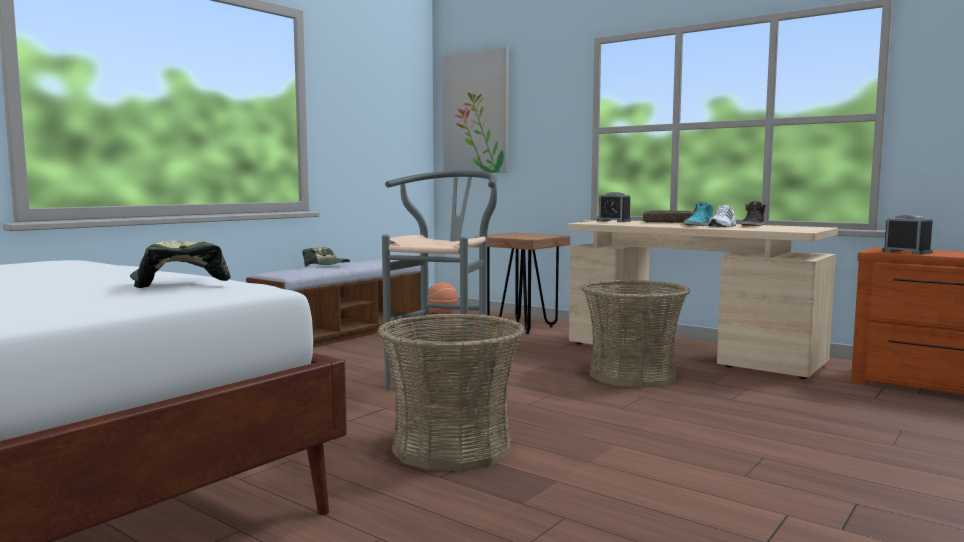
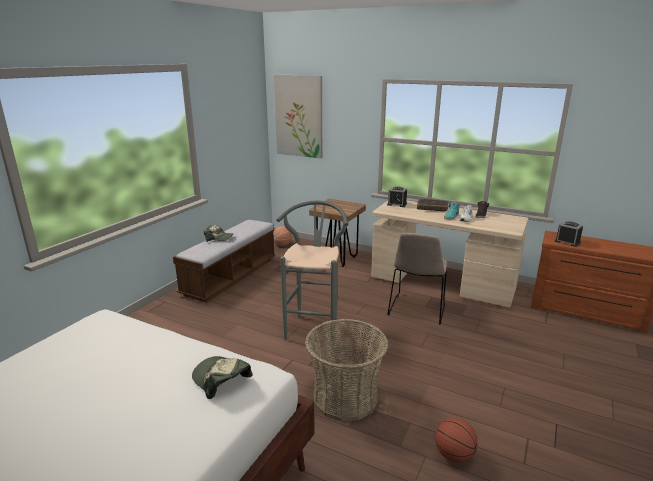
camera: 10 degrees left, 15 degrees up
basket [581,280,690,388] -> beige chair [388,233,447,325]
none -> basketball [435,418,478,463]

